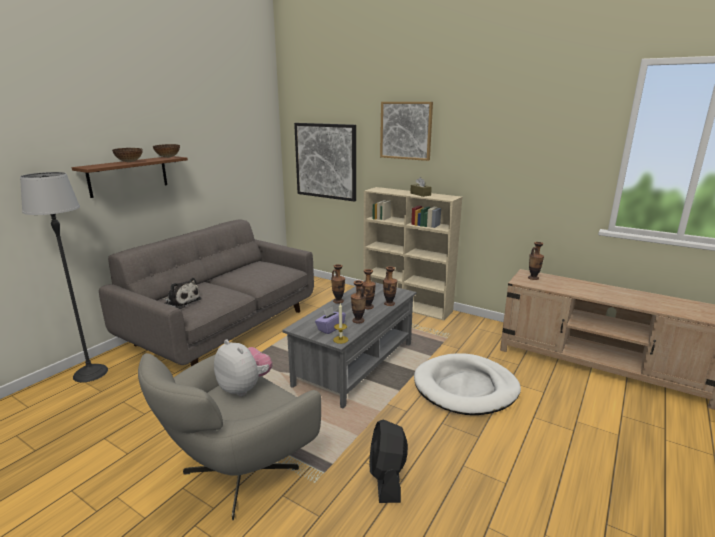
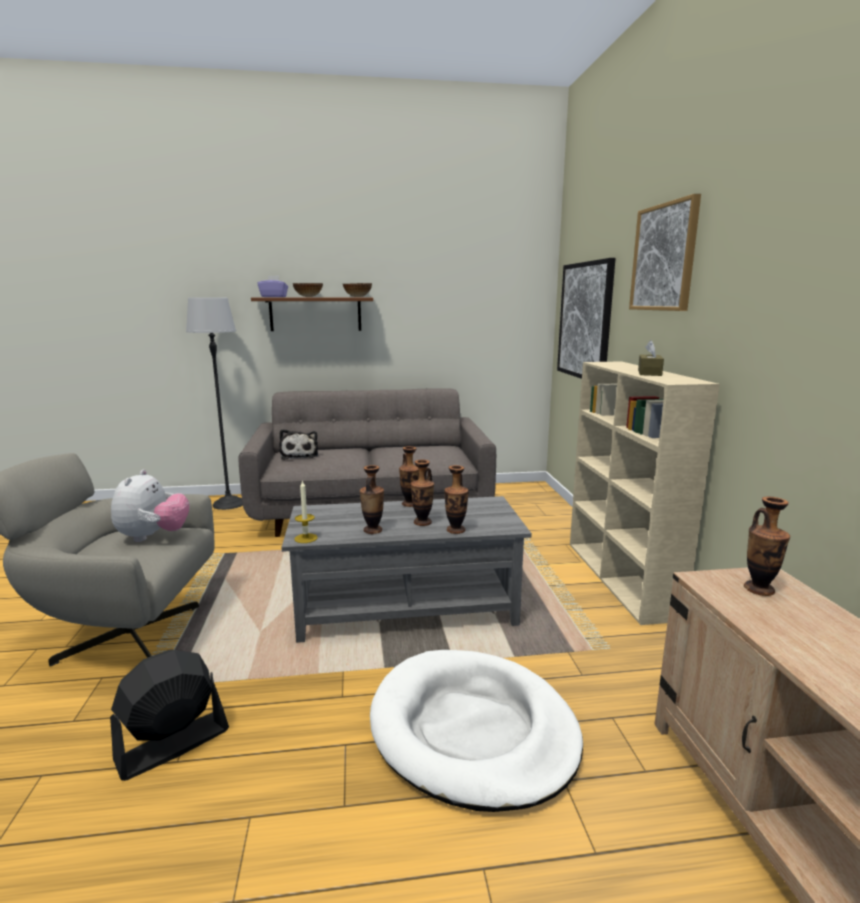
camera: 50 degrees right, 5 degrees down
purple tissue box [315,306,346,334] -> purple tissue box moved to [257,276,288,297]

